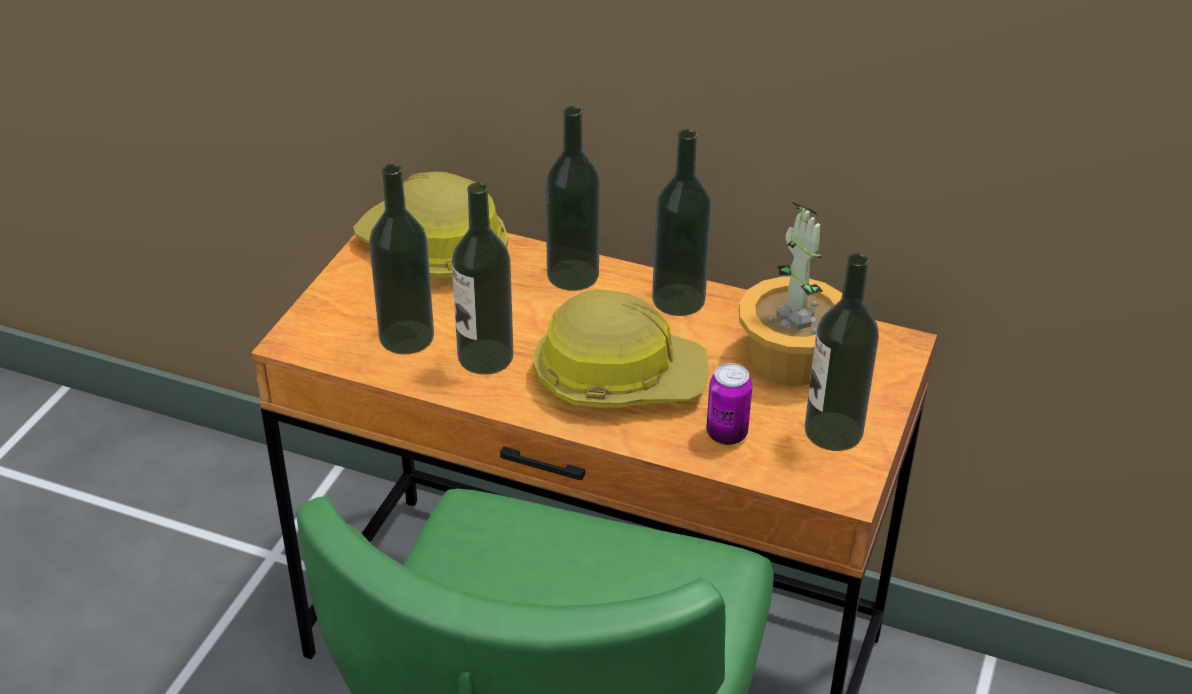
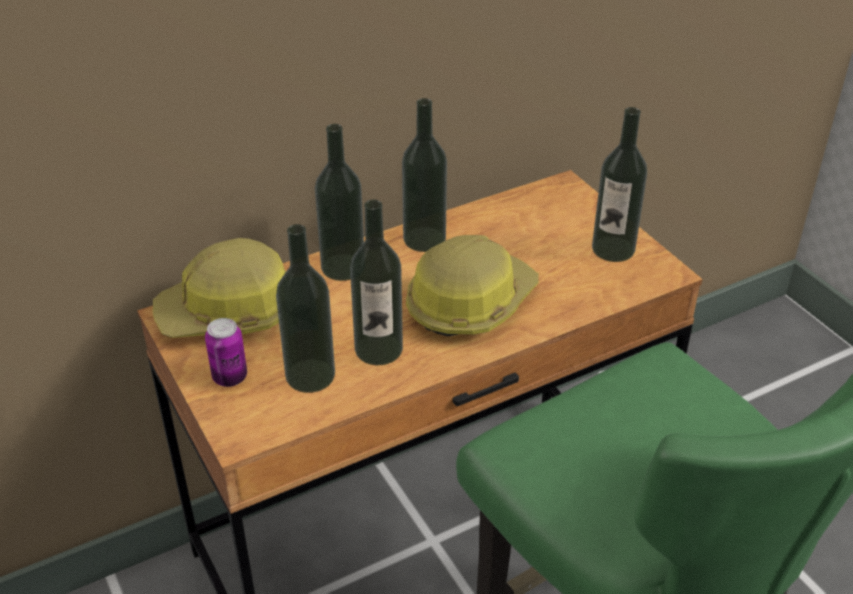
camera: 50 degrees left, 0 degrees up
can [706,363,753,445] -> can moved to [205,318,247,387]
potted plant [739,201,842,386] -> none

